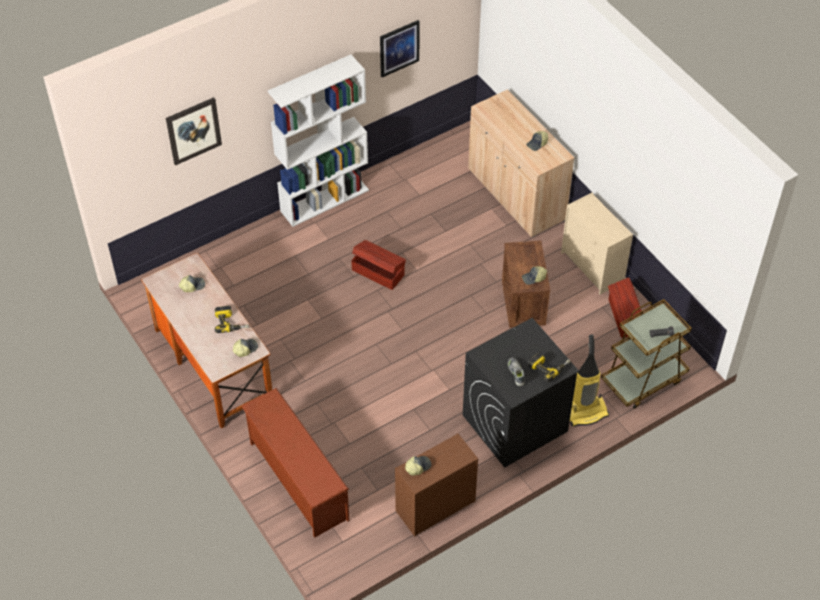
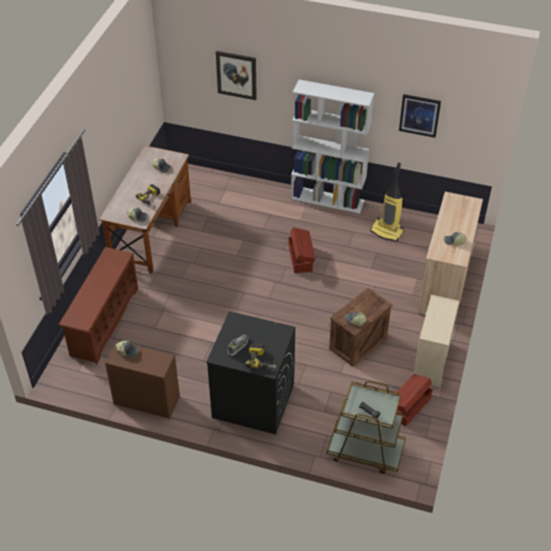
camera: 50 degrees right, 5 degrees down
vacuum cleaner [570,334,609,427] -> vacuum cleaner moved to [370,163,404,242]

